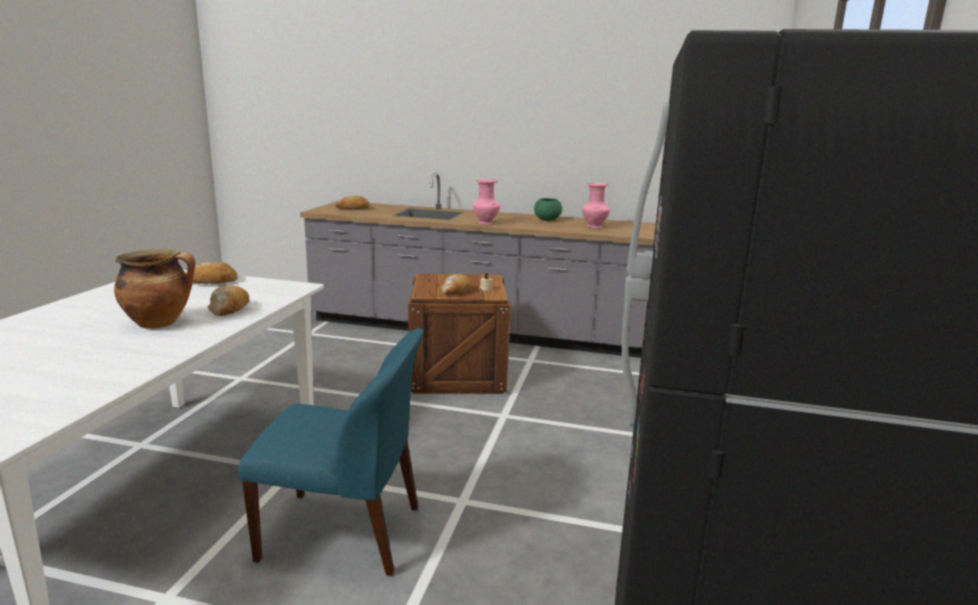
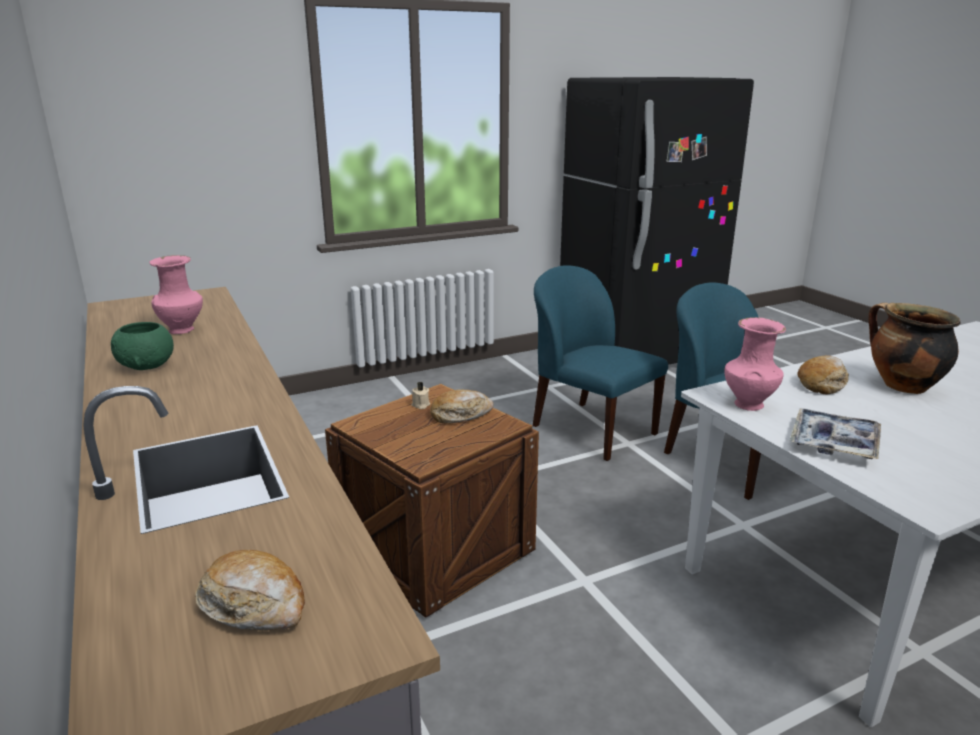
camera: 130 degrees left, 5 degrees up
bread [185,262,237,284] -> tray [790,408,881,459]
pink vase [473,179,501,225] -> pink vase moved to [725,317,786,411]
none -> blue chair [533,265,668,461]

